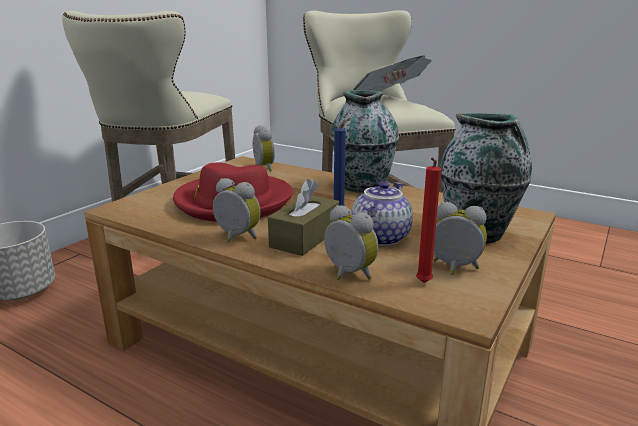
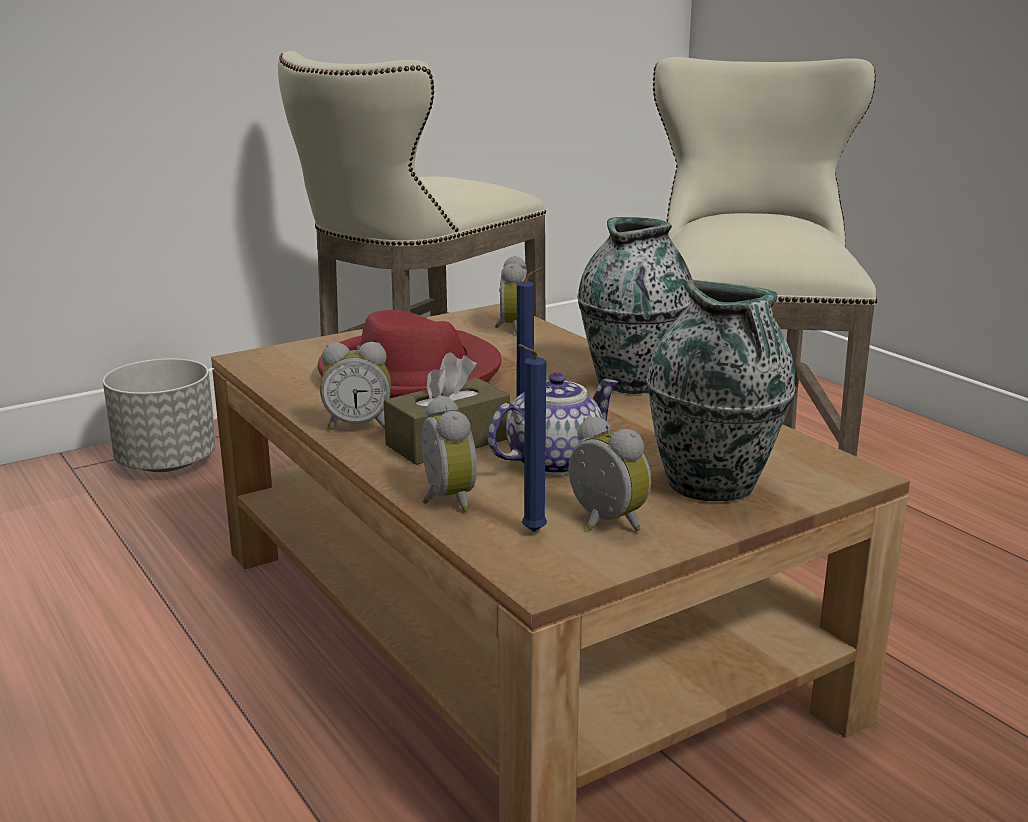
camera: 25 degrees right, 0 degrees up
alarm clock [213,178,261,242] -> alarm clock turned 120 degrees clockwise [320,342,391,430]
newspaper [353,55,431,91] -> none
red candle [416,157,441,283] -> blue candle [518,344,547,532]

